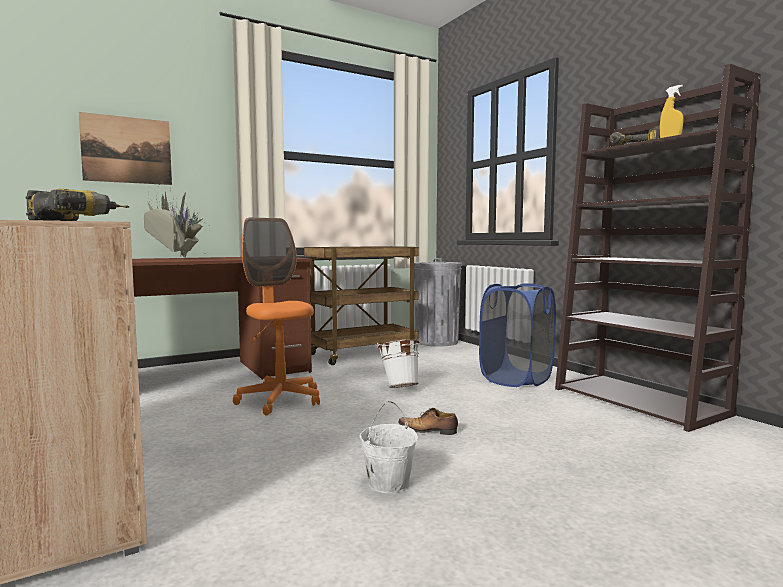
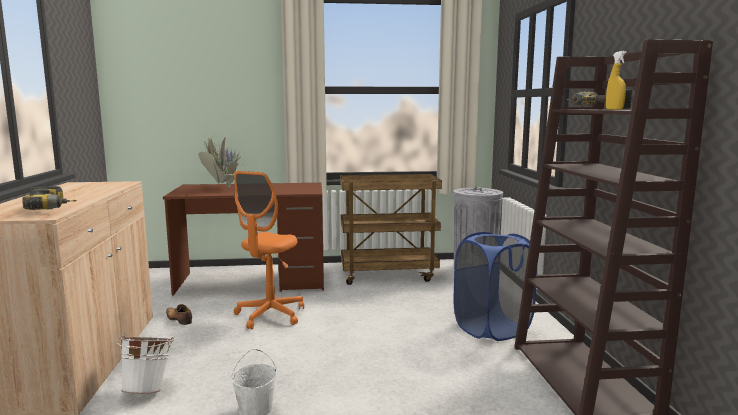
camera: 25 degrees right, 5 degrees up
picture [79,112,172,185] -> none
orange office chair [233,218,320,415] -> orange office chair turned 150 degrees counterclockwise [234,171,304,330]
white bucket [377,339,420,388] -> white bucket moved to [117,334,174,394]
shoe [398,408,458,435] -> shoe moved to [166,304,192,325]

